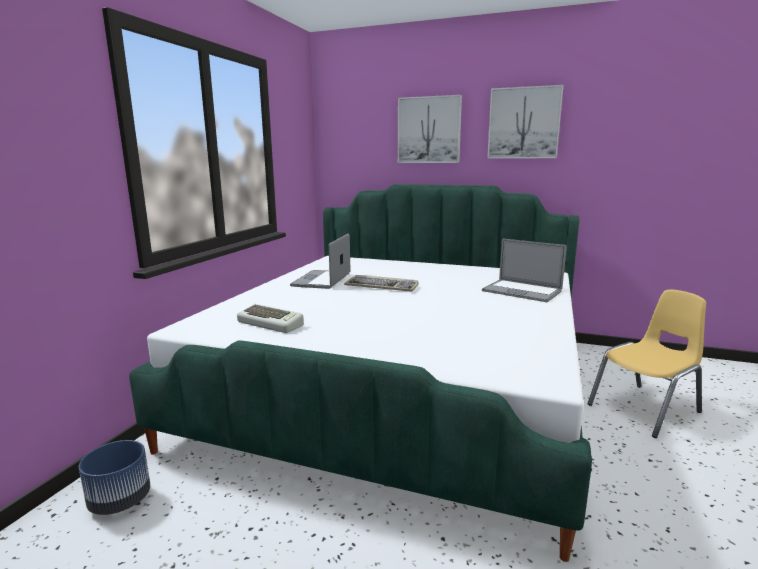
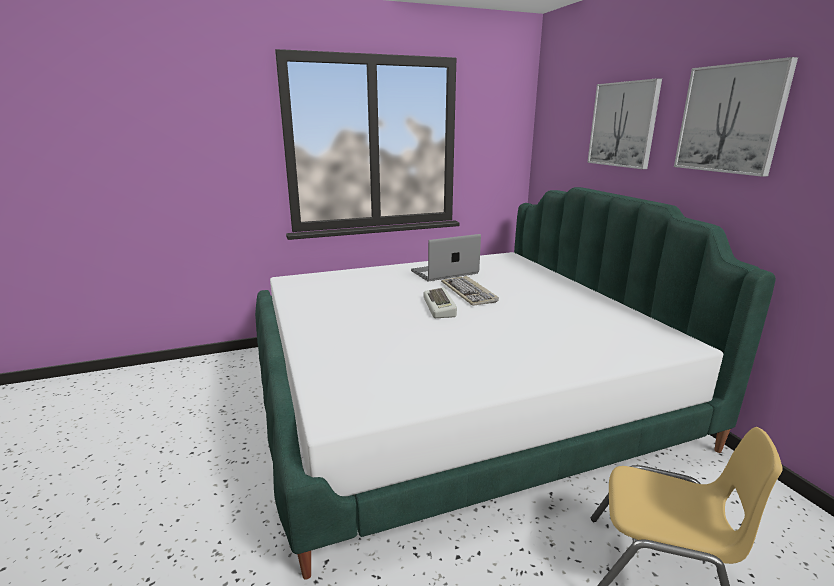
camera: 50 degrees right, 5 degrees up
blue planter [79,440,150,515] -> none
keyboard [237,304,304,333] -> keyboard moved to [423,287,457,318]
laptop [482,239,567,302] -> none

